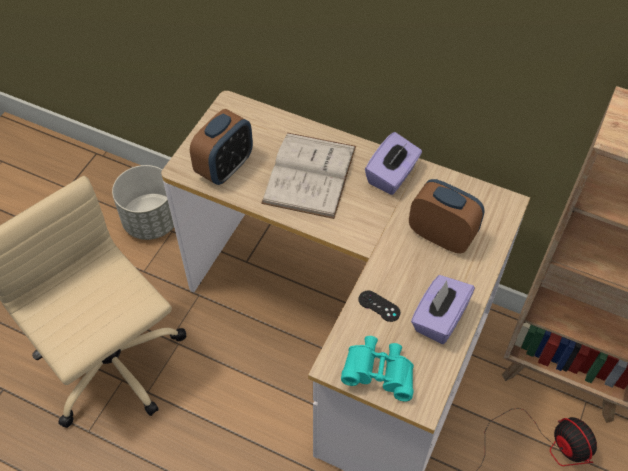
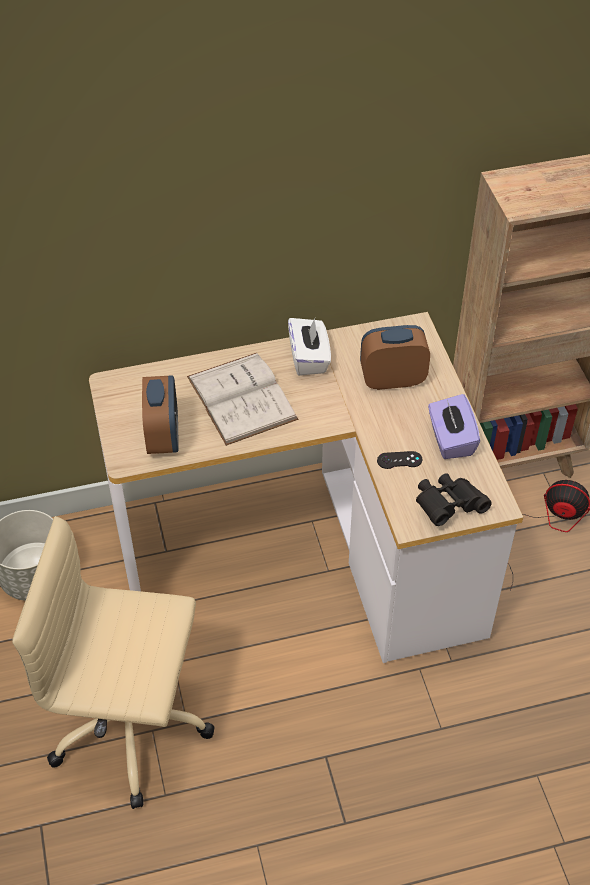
camera: 40 degrees left, 5 degrees down
turquoise binoculars [341,336,414,402] -> black binoculars [416,473,492,526]
purple tissue box [365,132,422,195] -> white tissue box [288,318,331,376]

